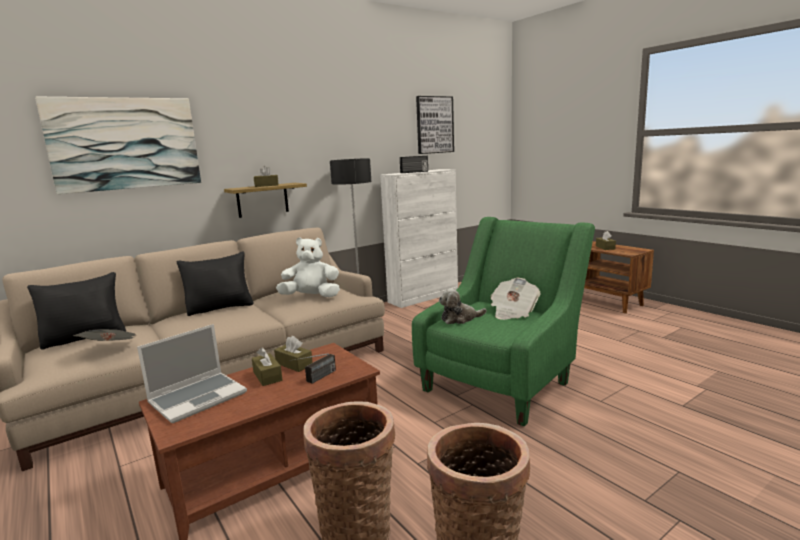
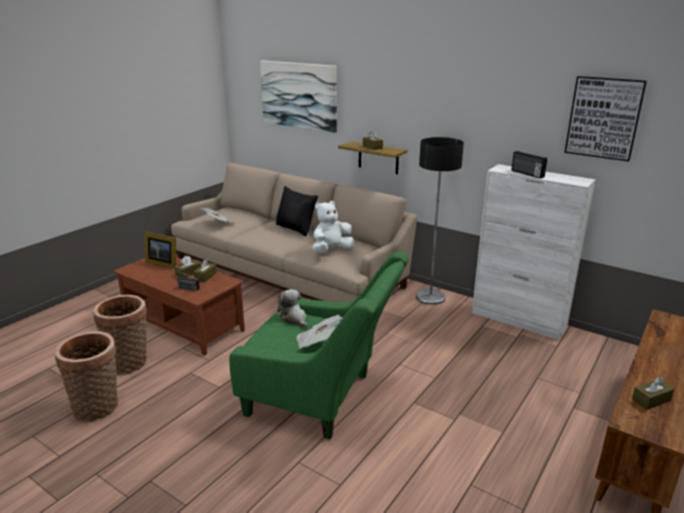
camera: 70 degrees right, 10 degrees up
black pillow [27,272,126,350] -> none
laptop [137,324,247,423] -> picture frame [145,232,176,269]
white plush toy [276,237,340,297] -> white plush toy turned 105 degrees counterclockwise [313,201,354,253]

